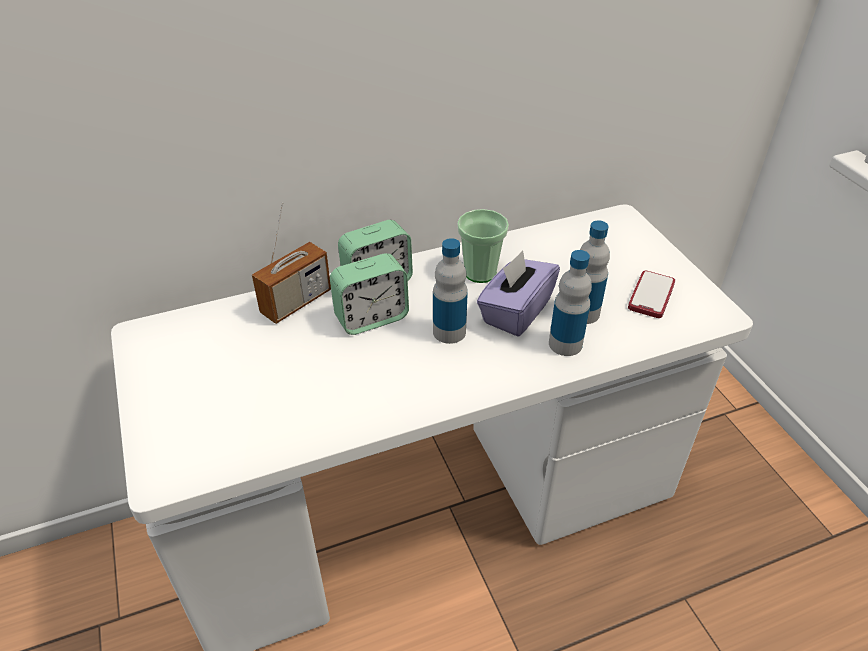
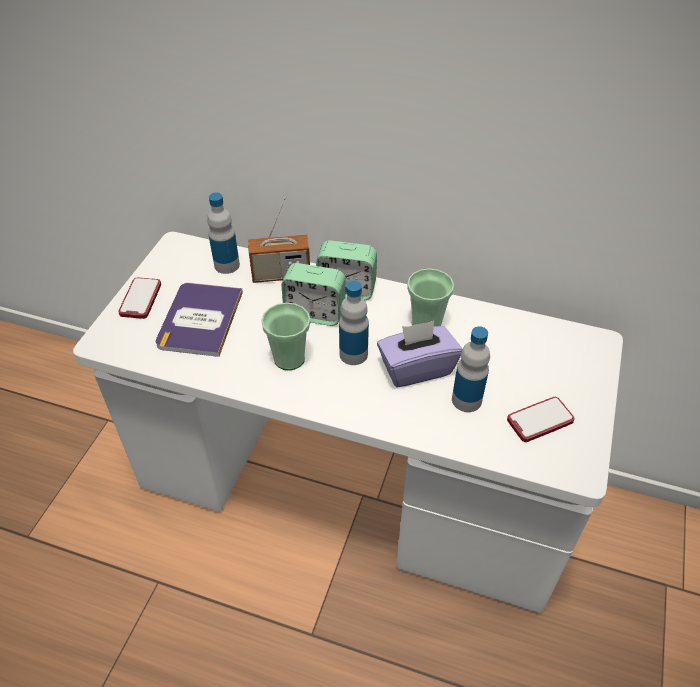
camera: 40 degrees right, 5 degrees up
bottle [549,250,592,356] -> bottle moved to [207,193,240,274]
none -> phone [118,278,161,319]
none -> book [156,283,243,357]
none -> cup [261,303,310,370]

